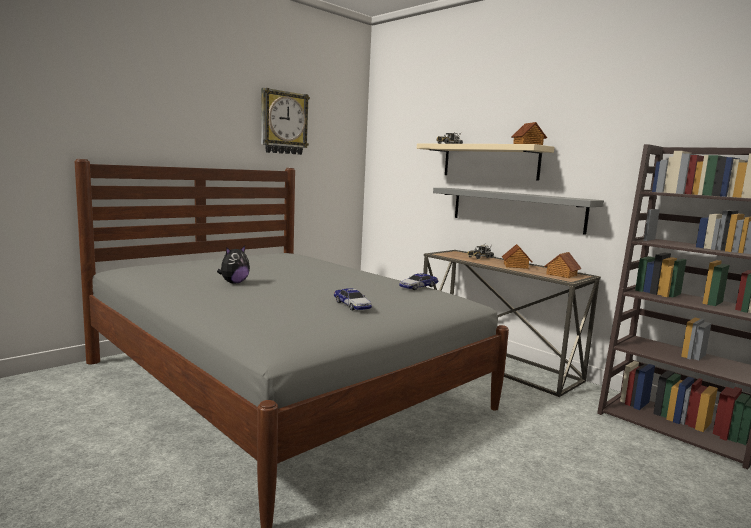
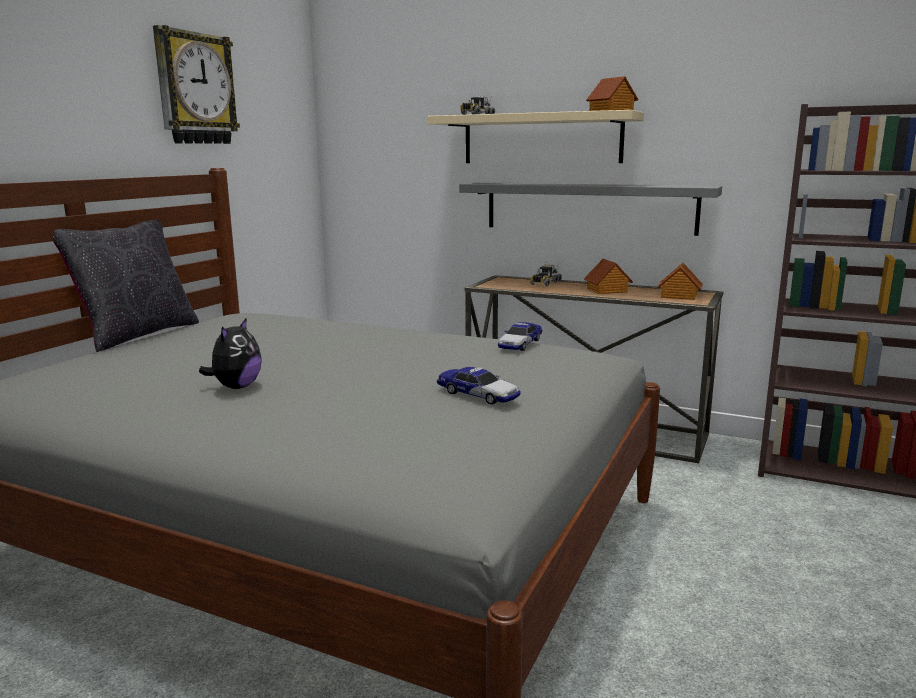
camera: 20 degrees left, 5 degrees up
none -> black pillow [53,220,199,352]

